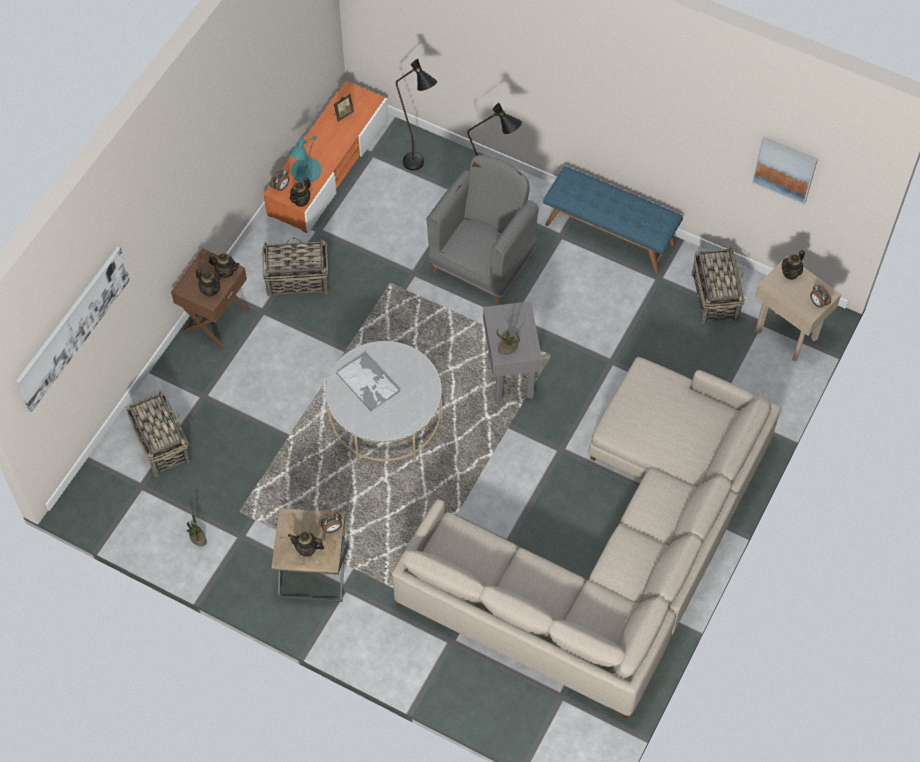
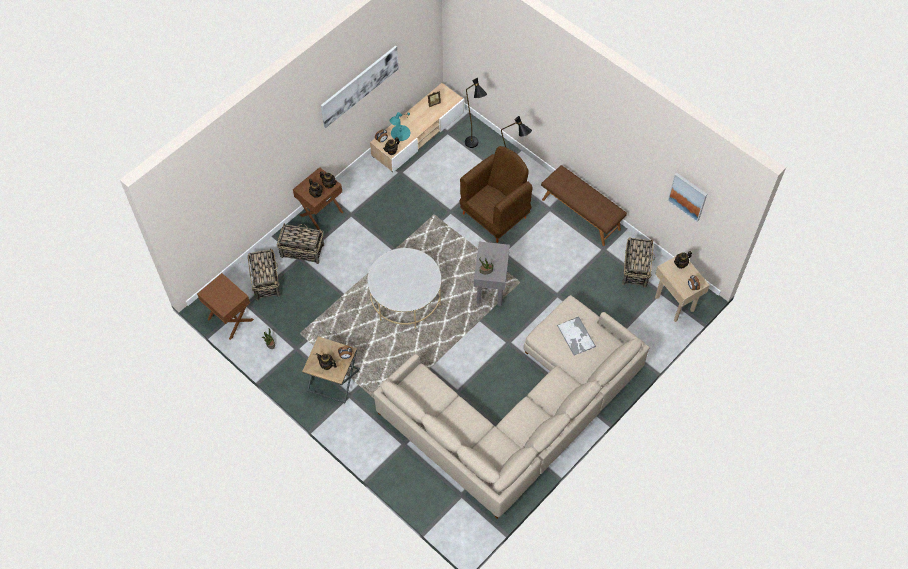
camera: 15 degrees right, 0 degrees up
picture [16,246,130,412] -> picture moved to [321,46,398,128]
basket [262,238,329,297] -> basket moved to [277,223,324,264]
orange tv stand [263,81,388,233] -> beige tv stand [370,83,464,172]
tray [336,352,400,411] -> tray moved to [557,317,596,355]
grey armchair [427,155,539,304] -> brown armchair [459,146,533,243]
blue bench [543,166,683,274] -> brown bench [541,165,627,246]
none -> brown nightstand [197,273,254,340]

